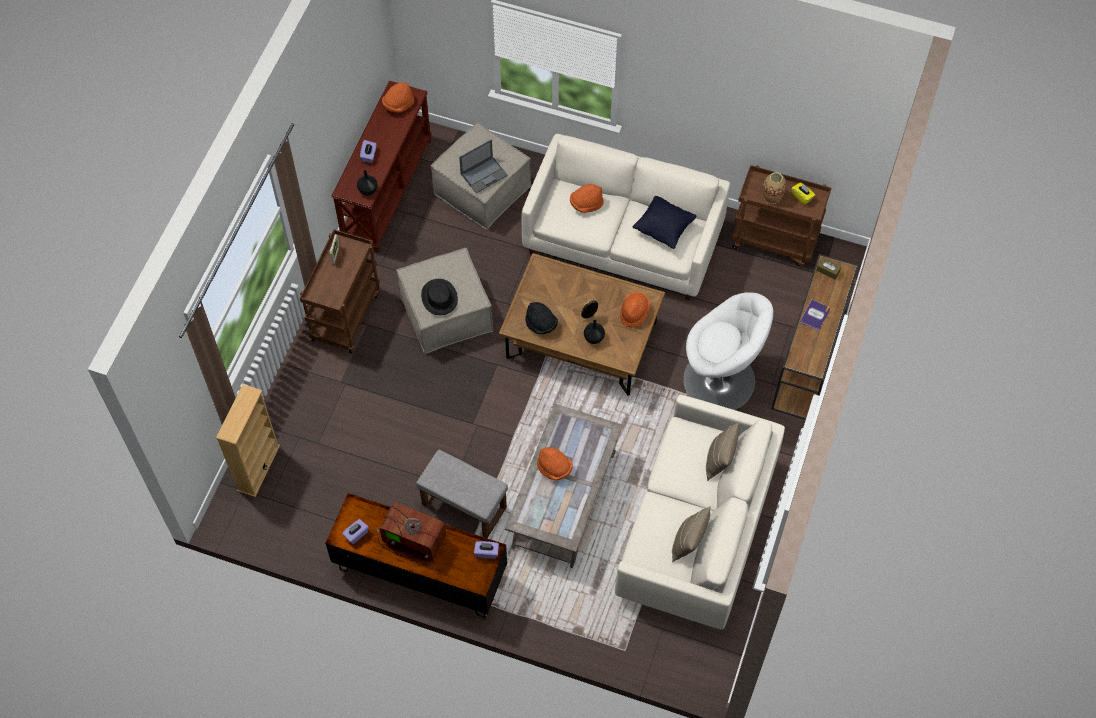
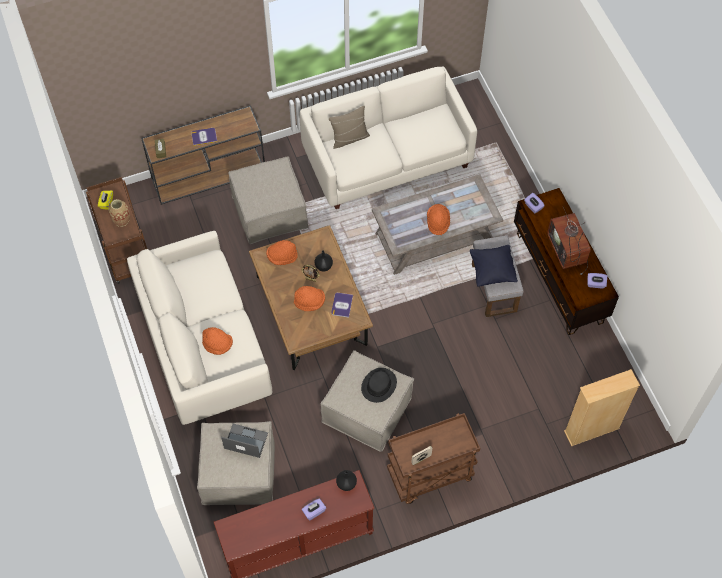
camera: 130 degrees left, 0 degrees up
orange hat [382,82,414,113] -> orange hat moved to [294,286,325,311]
black hat [525,302,558,335] -> book [331,293,353,318]
black pillow [632,196,697,249] -> black pillow moved to [470,245,518,287]
beige pillow [672,506,711,562] -> none
white armchair [683,292,773,410] -> beige ottoman [228,156,309,244]

